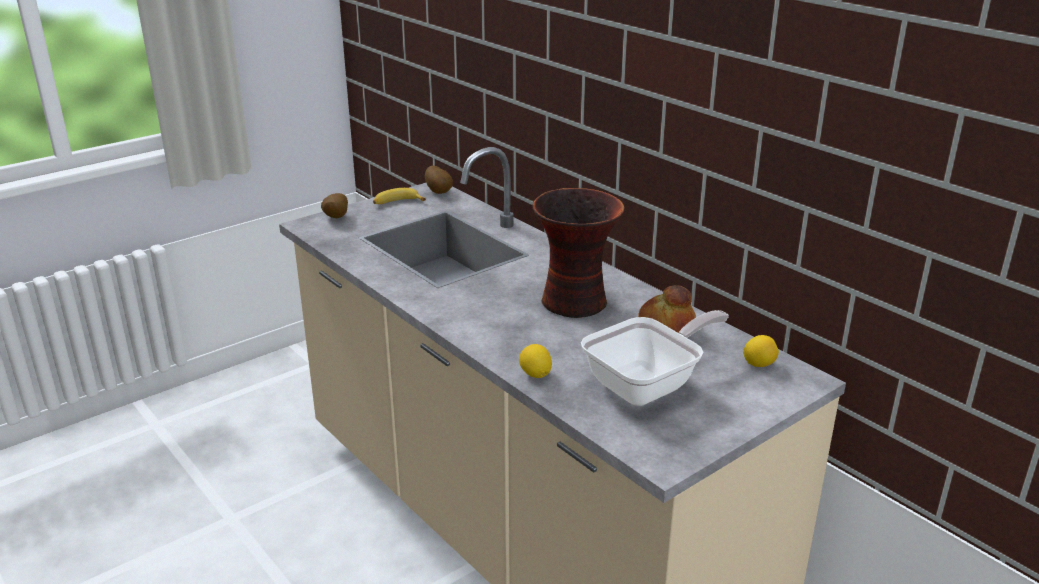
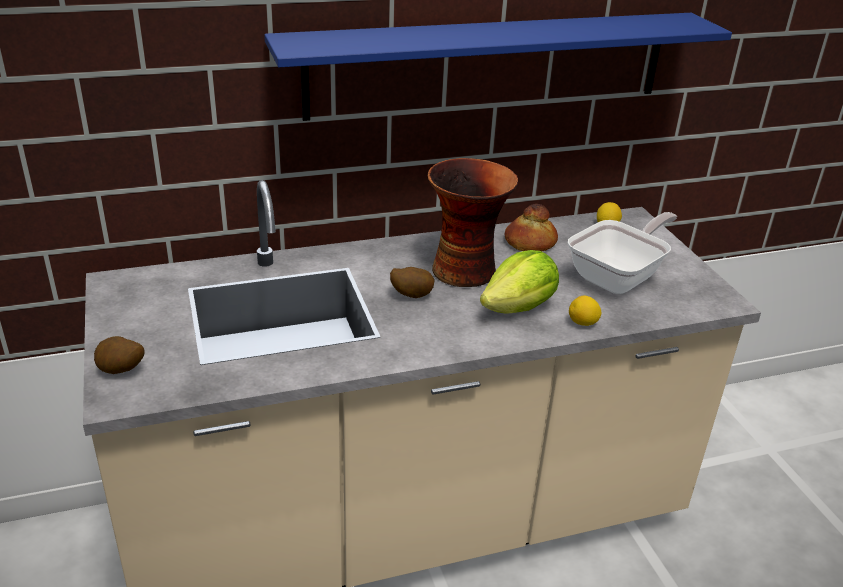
camera: 70 degrees left, 5 degrees up
banana [373,188,426,204] -> none
potato [425,165,453,194] -> potato moved to [390,267,435,298]
frying pan [581,310,729,406] -> frying pan turned 60 degrees clockwise [568,212,677,294]
none -> blue shelf [264,13,732,121]
none -> lettuce [480,250,559,314]

